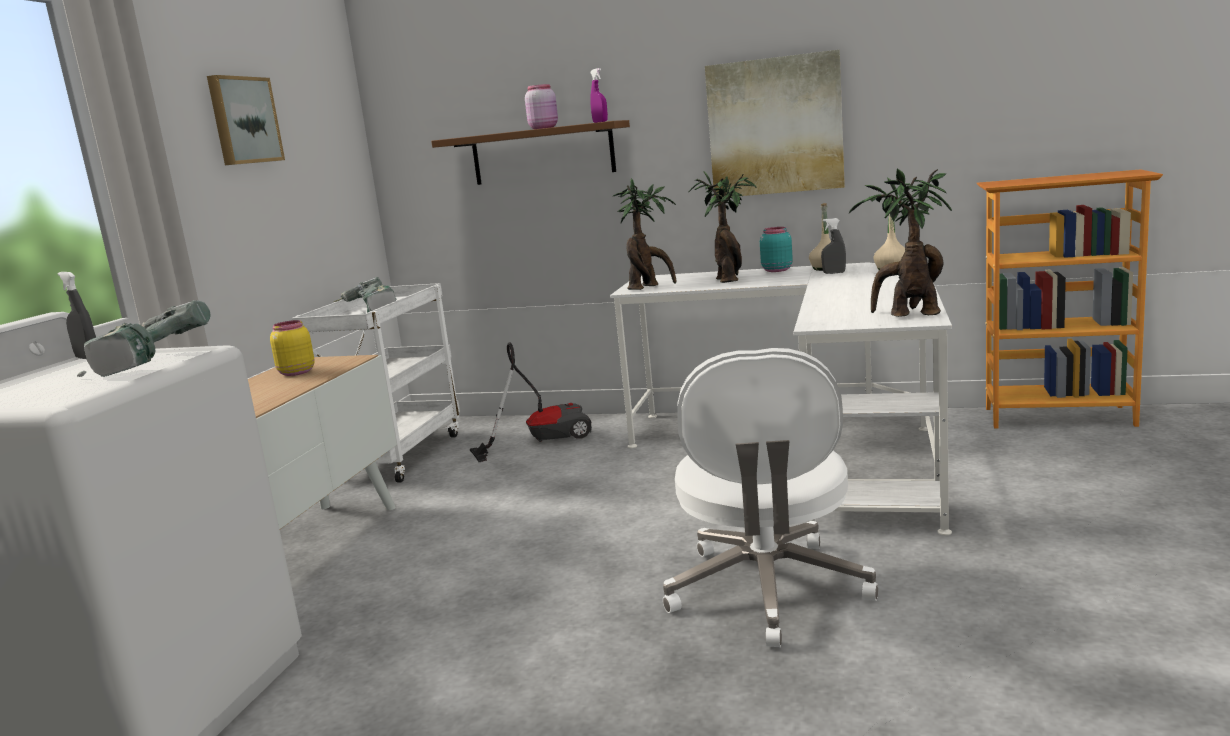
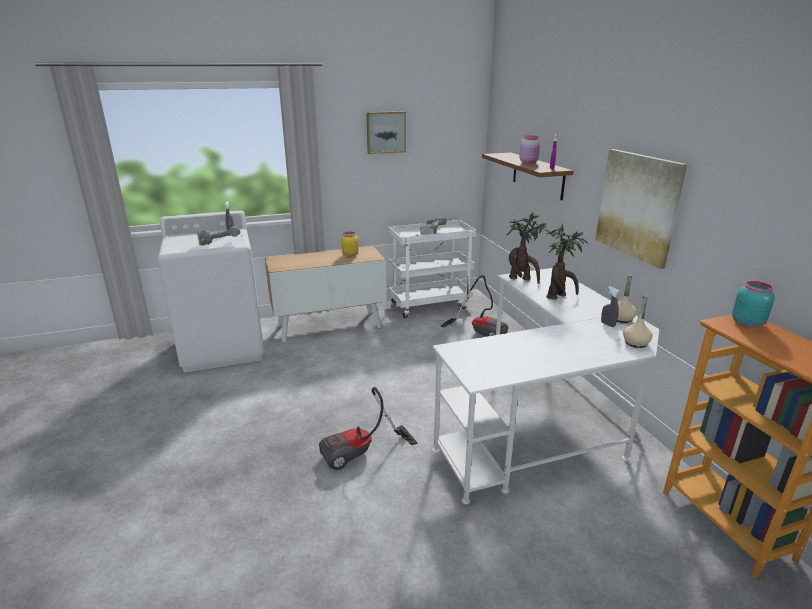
camera: 55 degrees right, 10 degrees up
white office chair [663,348,878,647] -> vacuum cleaner [319,387,417,470]
turquoise jar [760,227,793,272] -> turquoise jar moved to [732,281,775,328]
potted plant [849,169,952,317] -> none

